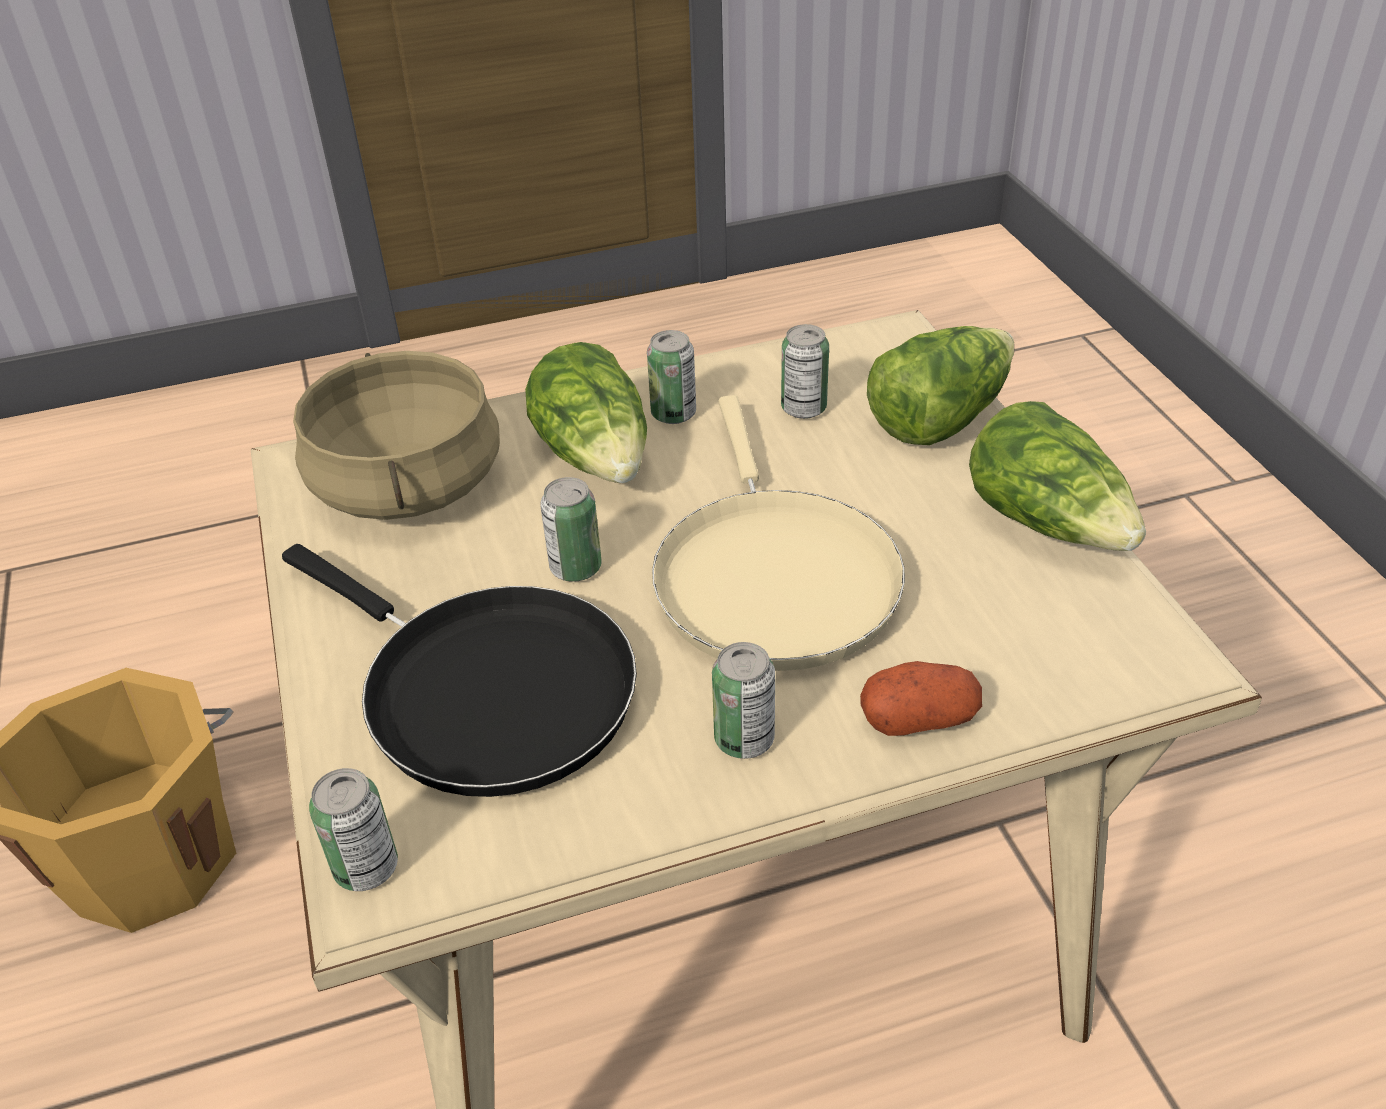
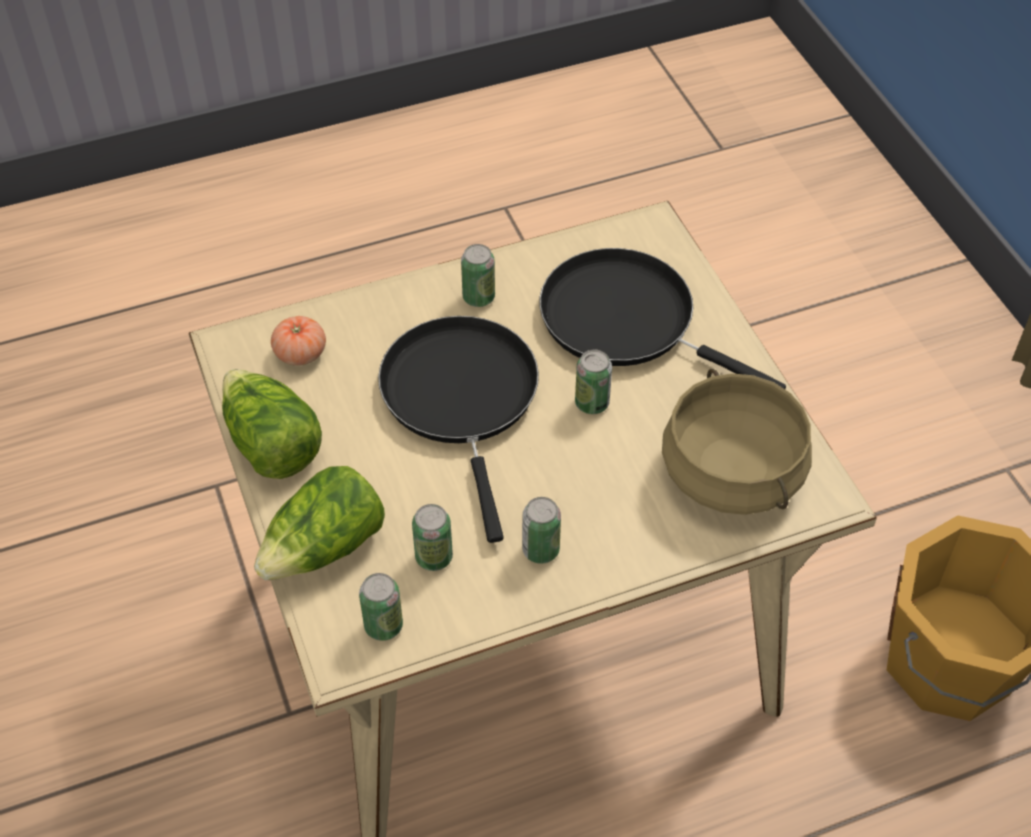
camera: 175 degrees right, 10 degrees up
can [309,768,398,891] -> can moved to [359,573,403,641]
lettuce [525,342,647,483] -> none
beige frying pan [652,395,905,671] -> black frying pan [378,316,539,543]
potato [860,661,982,736] -> none
none -> tomato [271,316,326,366]

